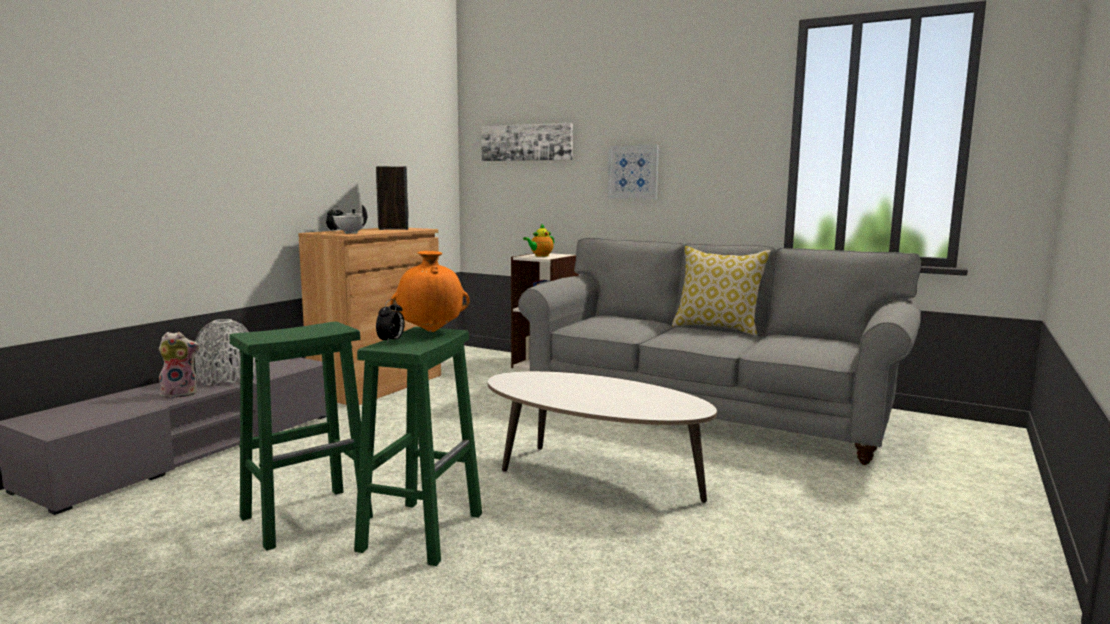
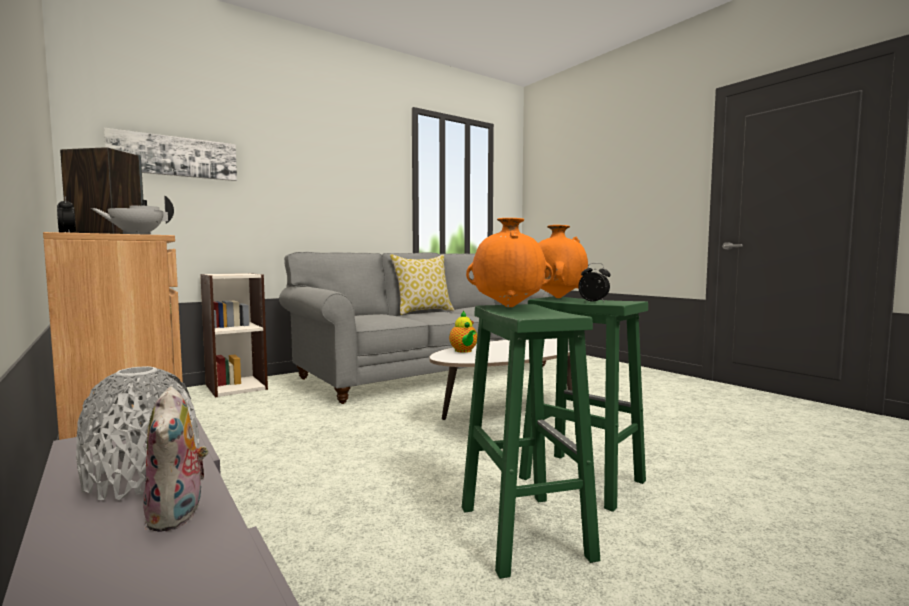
camera: 65 degrees left, 5 degrees down
plush toy [158,332,199,398] -> plush toy turned 150 degrees clockwise [143,386,208,532]
teapot [523,223,554,257] -> teapot moved to [449,311,478,353]
picture [607,145,659,199] -> none
none -> orange vase [466,218,553,307]

